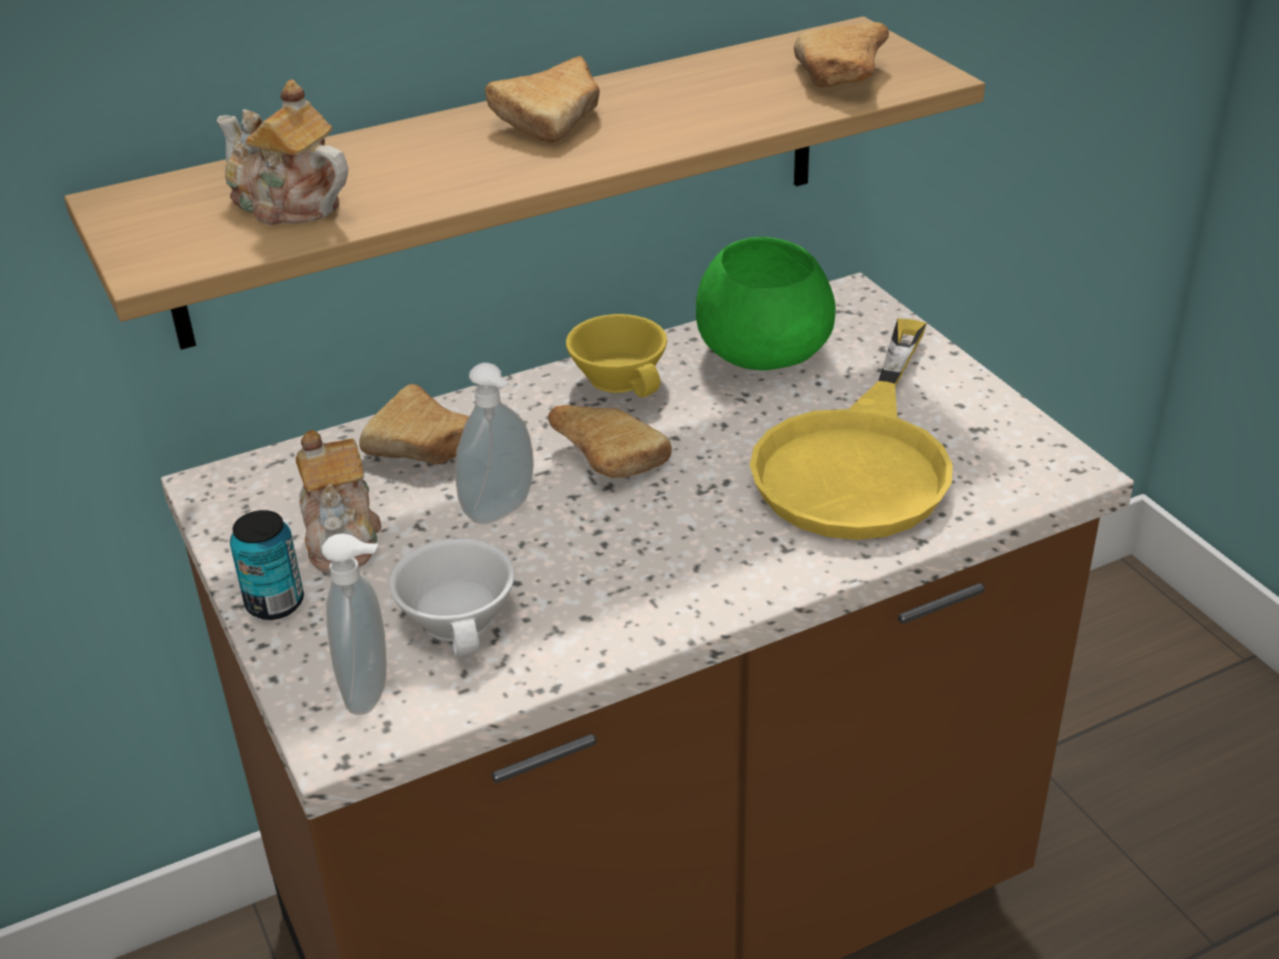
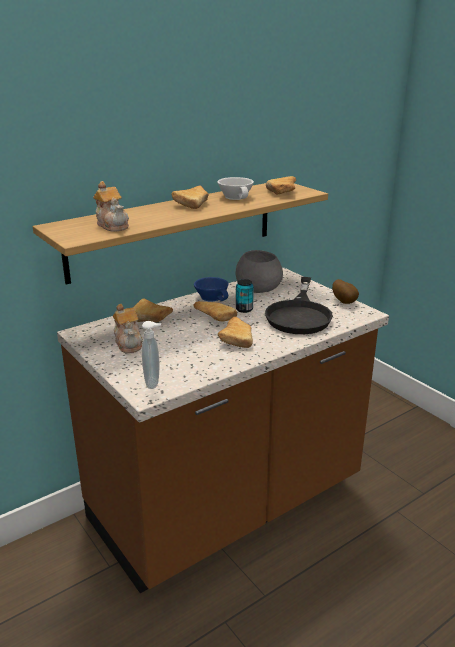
camera: 10 degrees left, 10 degrees down
teapot [216,79,348,225] -> teapot turned 150 degrees counterclockwise [93,181,129,232]
can [230,510,304,620] -> can moved to [236,279,254,313]
white cup [390,538,514,658] -> white cup moved to [217,177,254,200]
soap dispenser [455,363,534,524] -> none
yellow cup [566,314,667,398] -> blue cup [194,277,228,302]
green bowl [696,237,836,370] -> grey bowl [236,250,283,293]
yellow frying pan [750,318,953,540] -> black frying pan [265,277,333,334]
none -> bread [218,317,253,348]
none -> potato [332,279,359,304]

